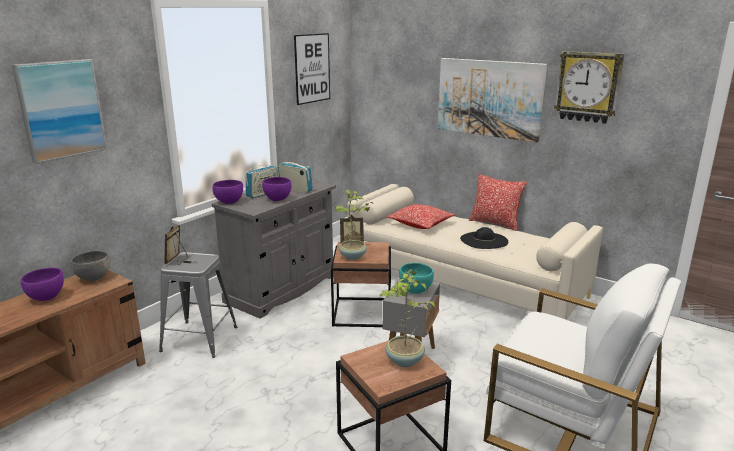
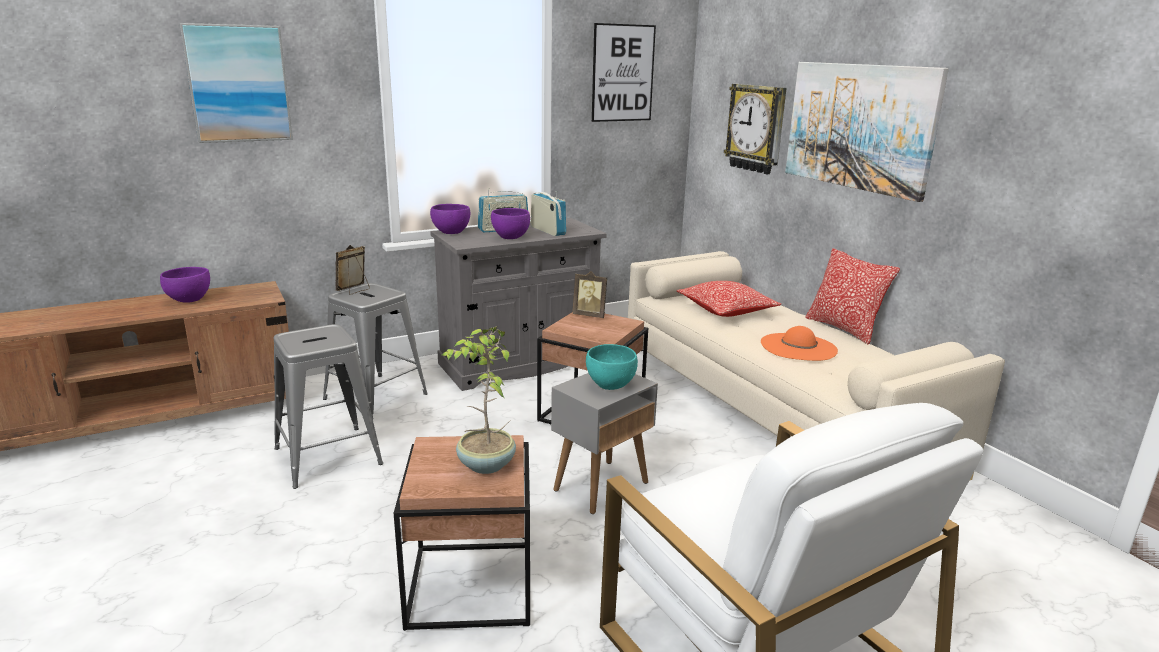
camera: 25 degrees right, 0 degrees up
grey bowl [71,251,110,281] -> none
potted plant [335,190,373,260] -> none
black hat [460,227,508,249] -> orange hat [761,326,838,361]
wall clock [554,51,624,124] -> wall clock moved to [724,84,787,174]
none -> grey stool [274,324,383,489]

